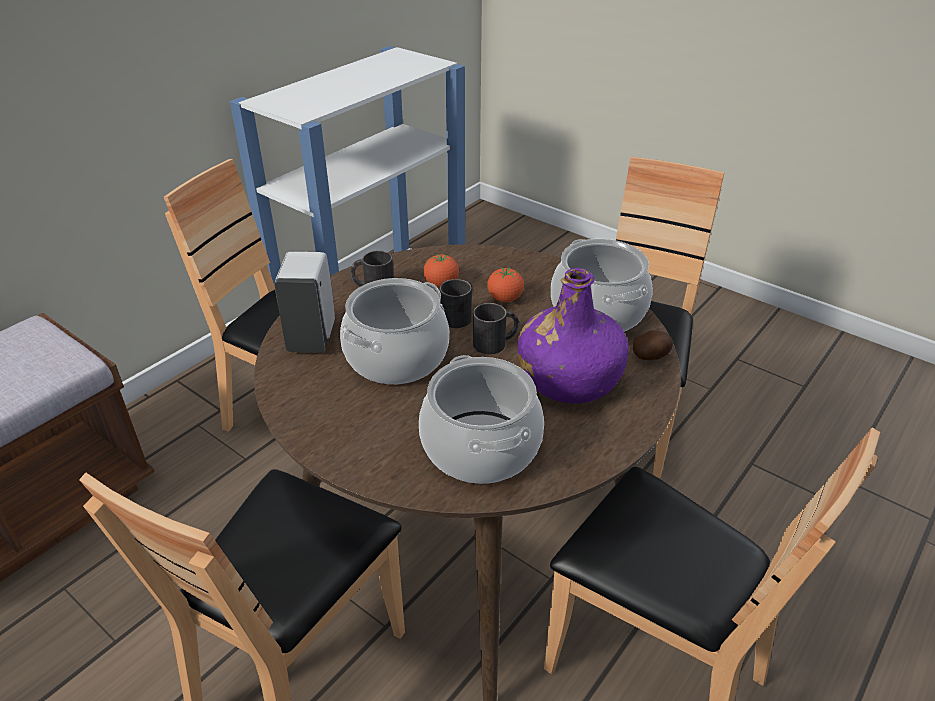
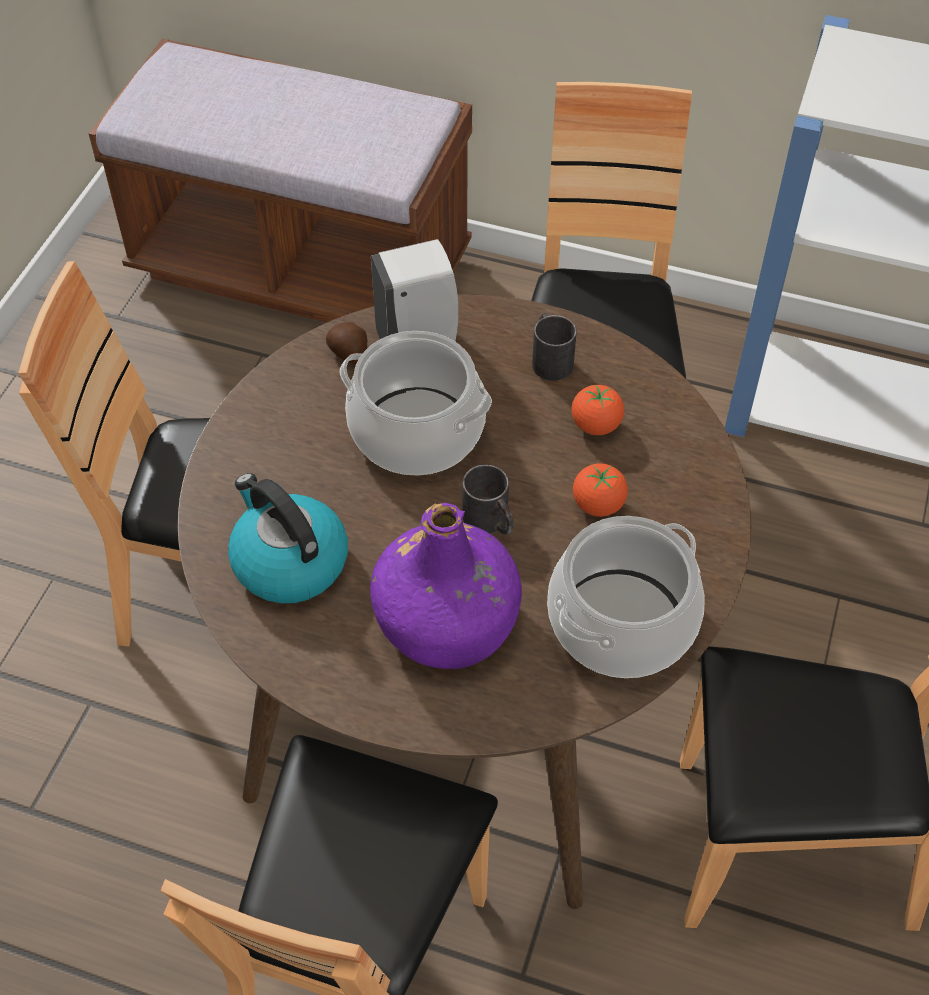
camera: 70 degrees right, 15 degrees up
cooking pot [419,355,544,484] -> kettle [228,473,348,603]
black mug [440,279,473,328] -> none
potato [633,330,673,360] -> potato moved to [326,322,367,364]

